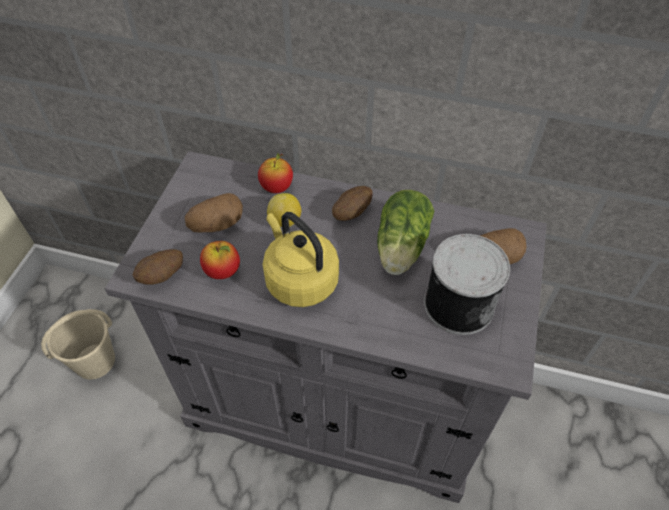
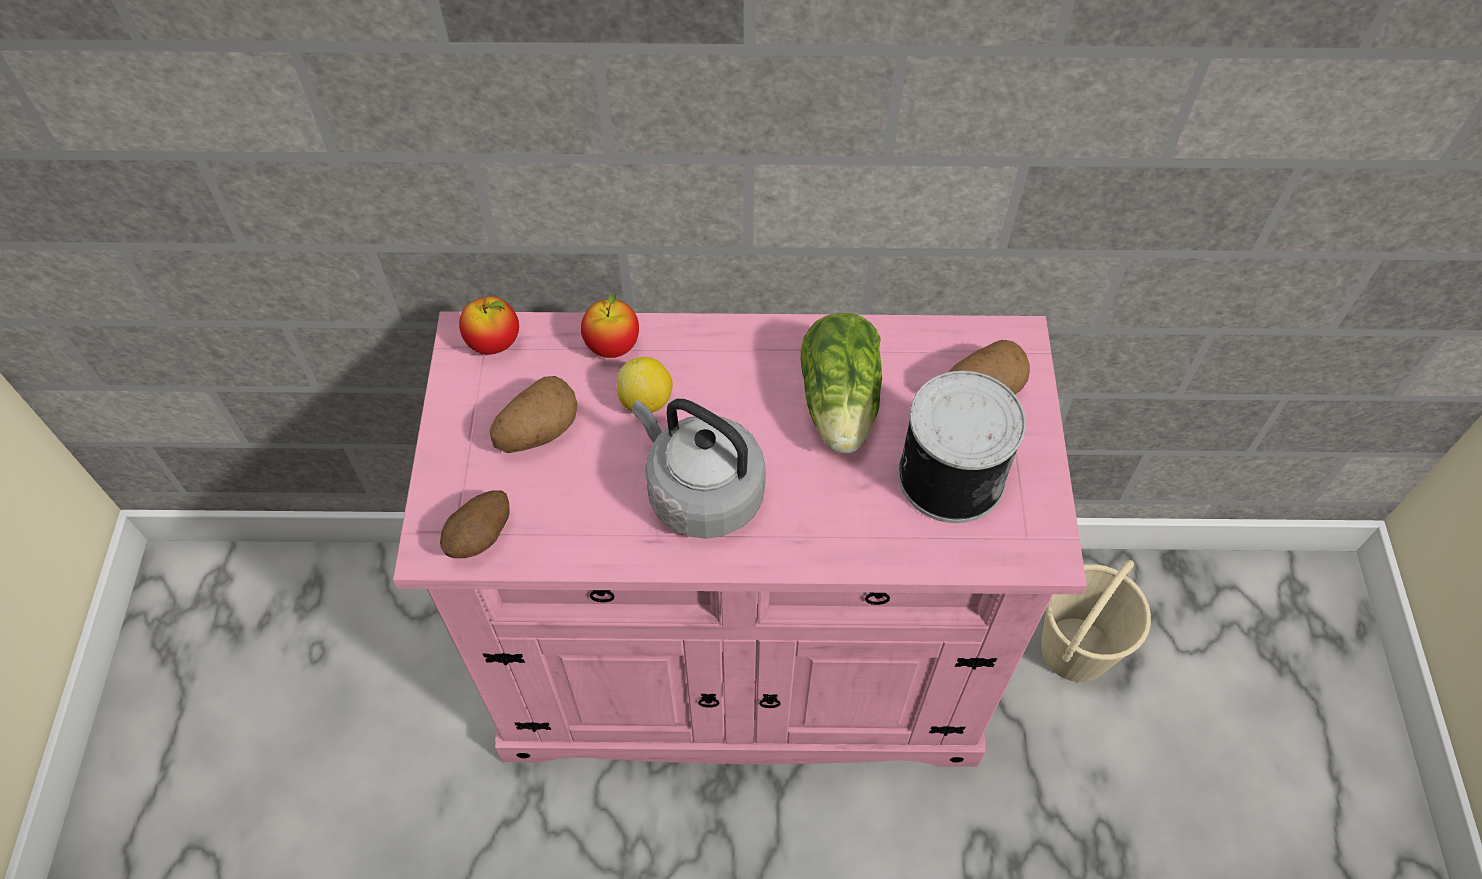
camera: 15 degrees left, 5 degrees up
beige bucket [41,309,115,380] -> beige bucket moved to [1041,560,1151,682]
grey cabinet [105,151,547,503] -> pink cabinet [393,311,1087,767]
apple [200,241,240,279] -> apple moved to [459,296,519,355]
yellow kettle [263,212,339,307] -> grey kettle [632,399,766,539]
potato [332,186,373,221] -> none

